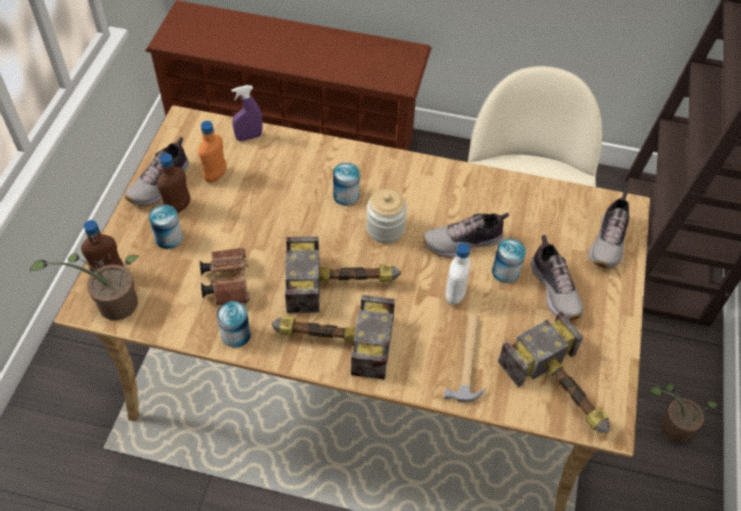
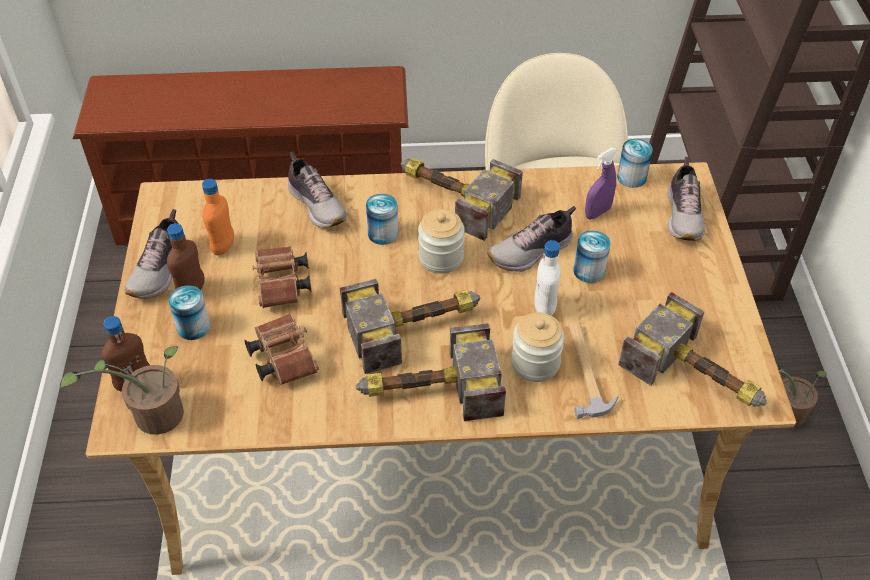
camera: 15 degrees left, 5 degrees down
can [217,301,251,348] -> can moved to [617,139,653,188]
purple spray bottle [231,85,263,141] -> purple spray bottle moved to [585,148,617,219]
shoe [530,235,583,320] -> shoe moved to [288,151,346,228]
none -> brown binoculars [252,246,312,308]
none -> hammer [401,158,523,241]
none -> jar [511,313,564,382]

